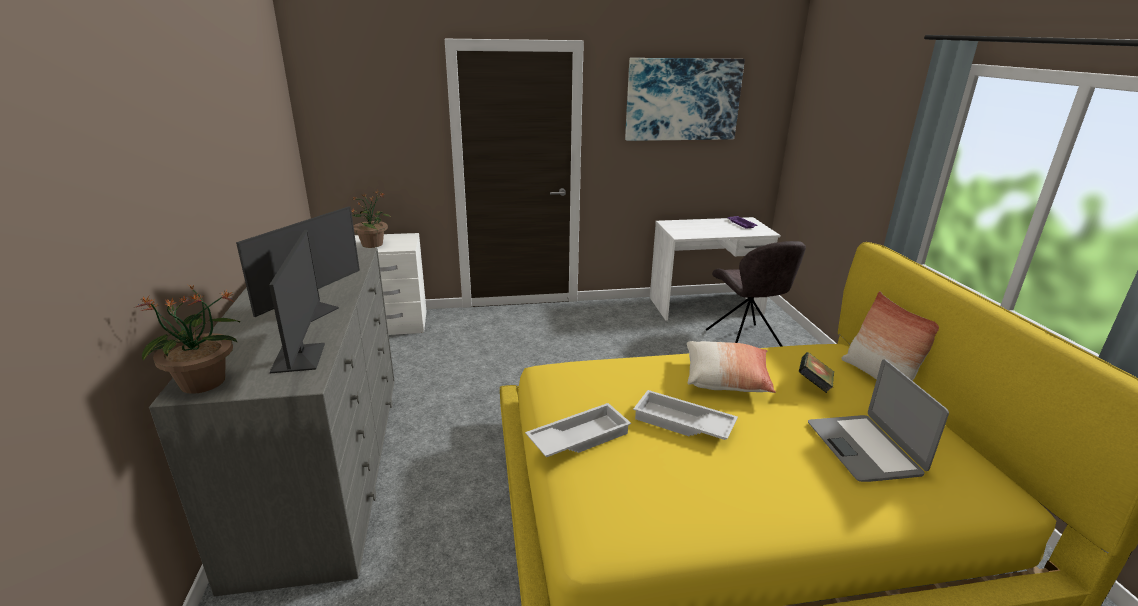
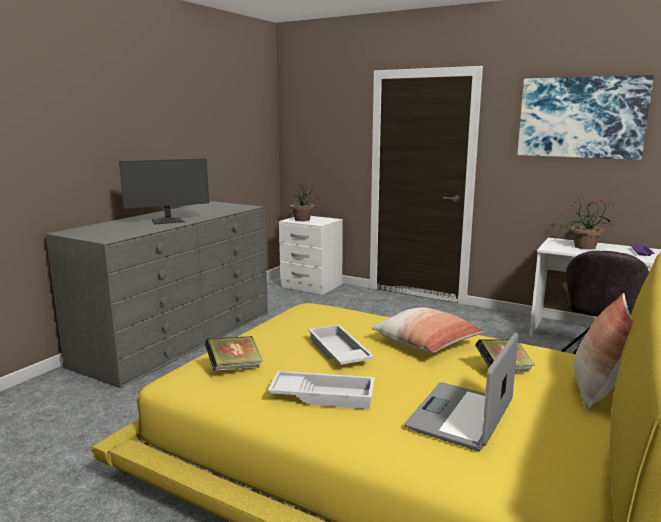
camera: 40 degrees right, 10 degrees down
potted plant [136,284,240,394] -> potted plant moved to [567,198,614,249]
monitor [269,230,325,373] -> none
white tray [525,403,631,457] -> white tray moved to [268,371,375,409]
none -> book [205,336,263,371]

